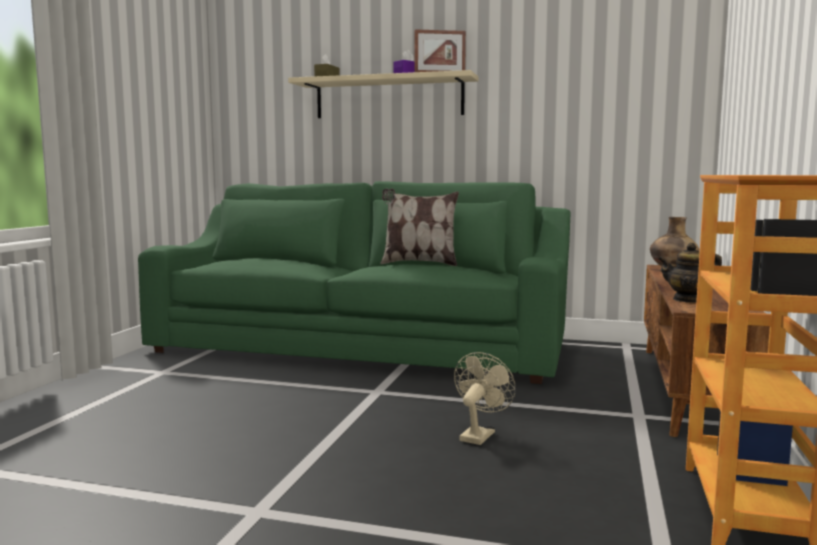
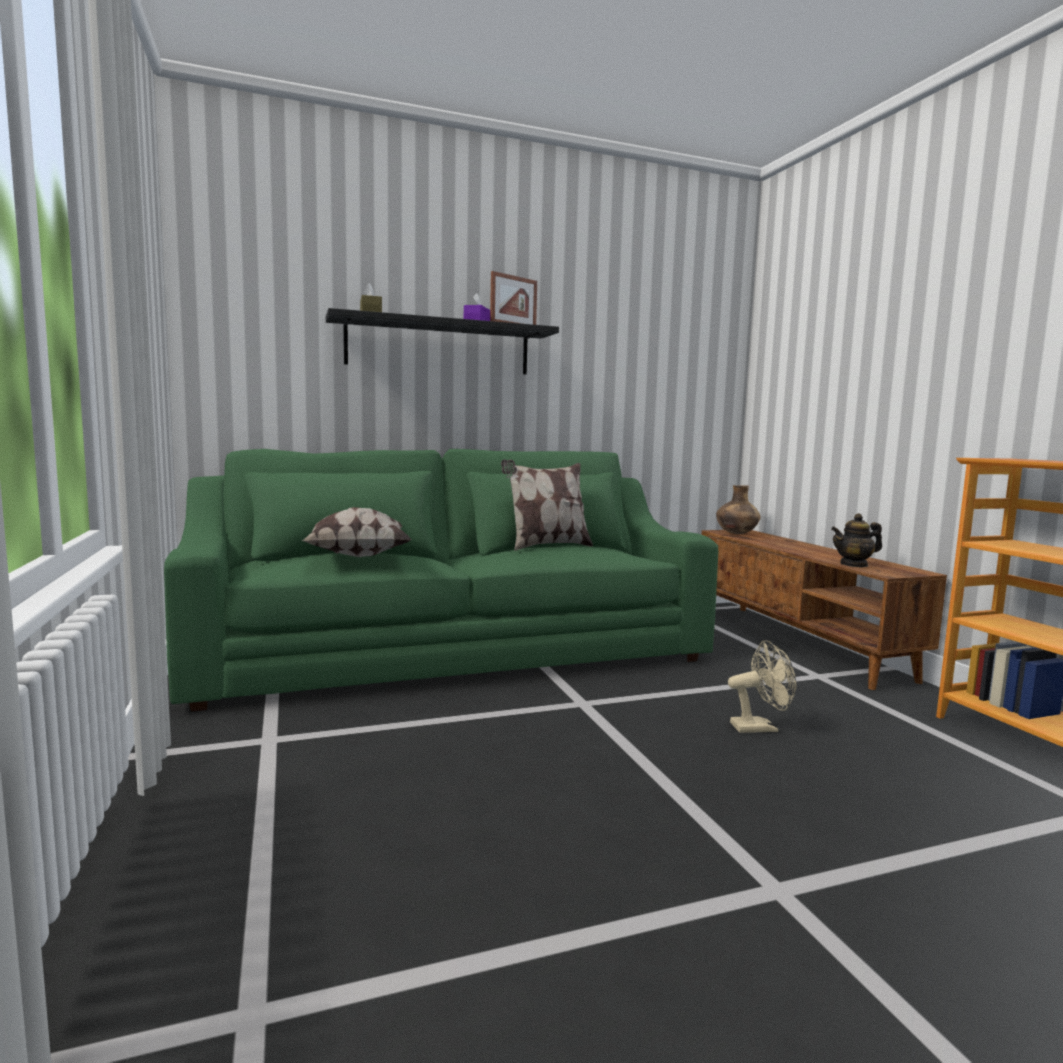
camera: 35 degrees left, 0 degrees up
beige shelf [288,70,478,118] -> black shelf [326,308,559,374]
beige fan [454,352,516,445] -> beige fan turned 90 degrees clockwise [728,640,796,733]
none -> pillow [302,507,411,557]

